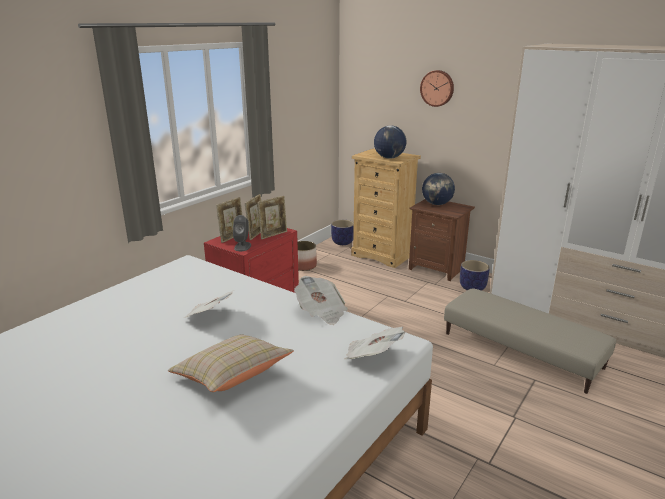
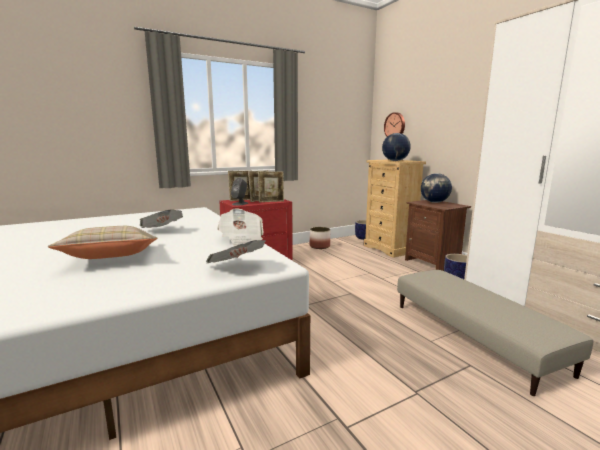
camera: 25 degrees right, 10 degrees down
wall clock [420,70,454,107] -> wall clock moved to [384,112,405,137]

